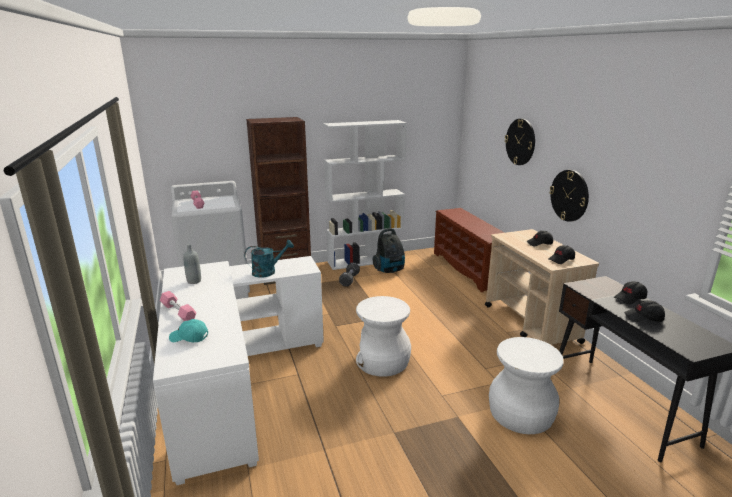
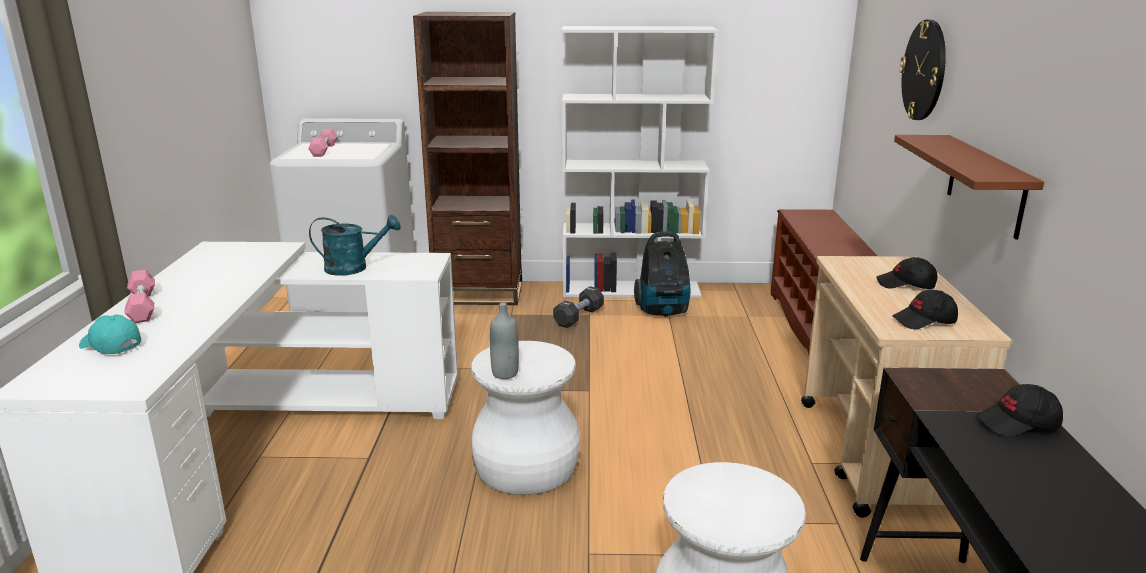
camera: 20 degrees right, 0 degrees up
grey bottle [183,244,201,284] -> grey bottle moved to [490,303,519,379]
wall clock [550,170,589,222] -> brown shelf [894,135,1044,240]
black cap [624,300,665,322] -> none

